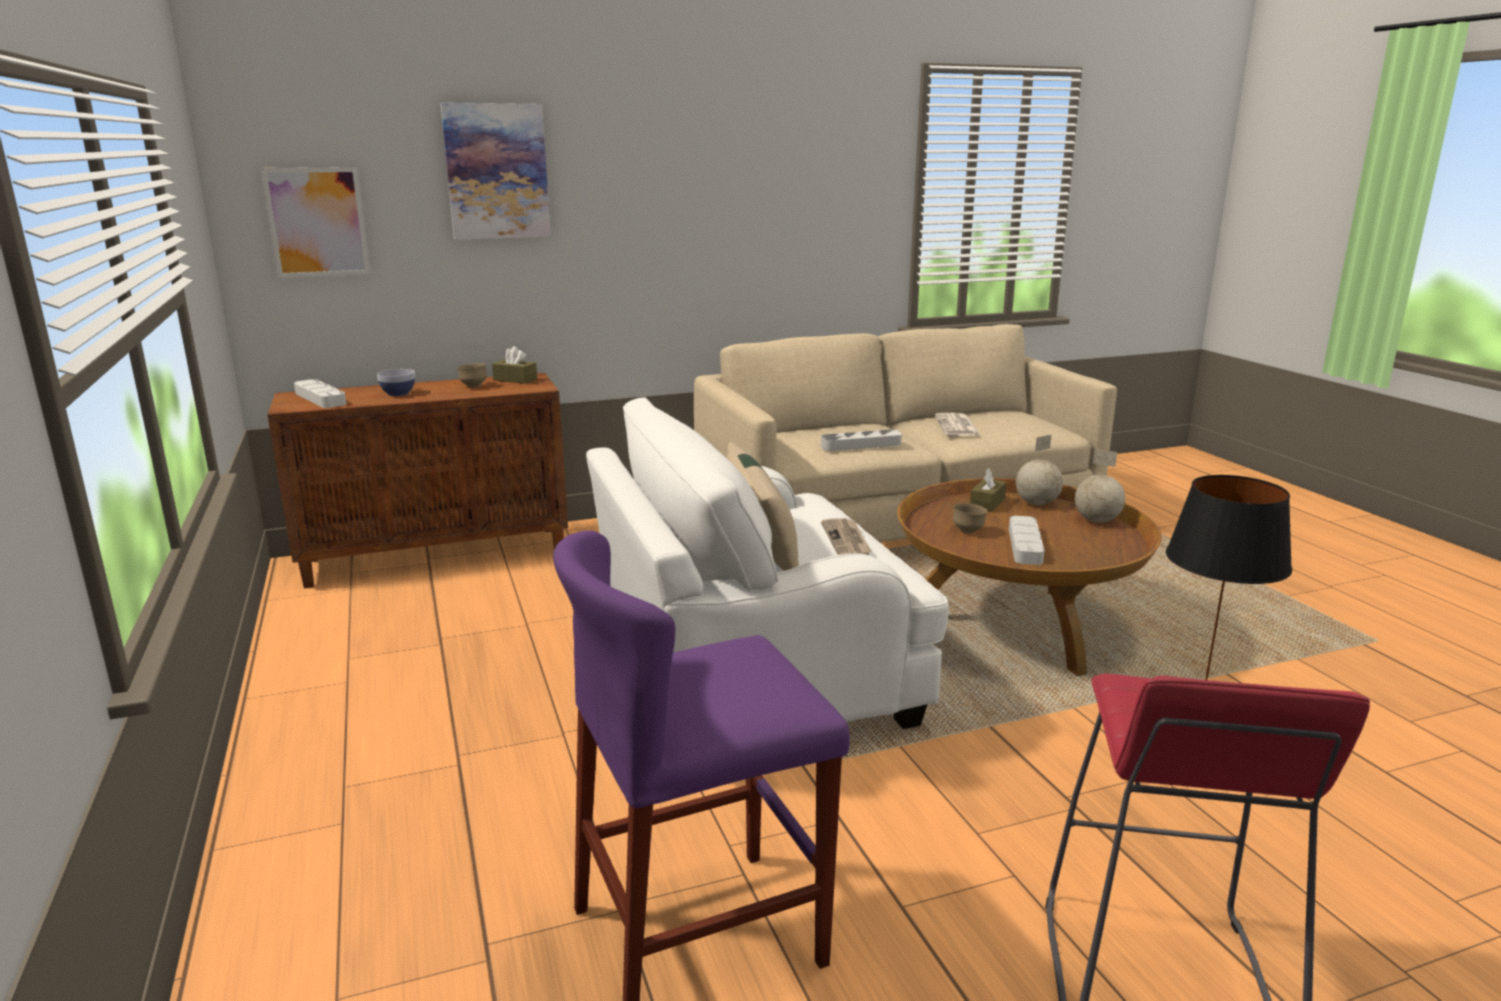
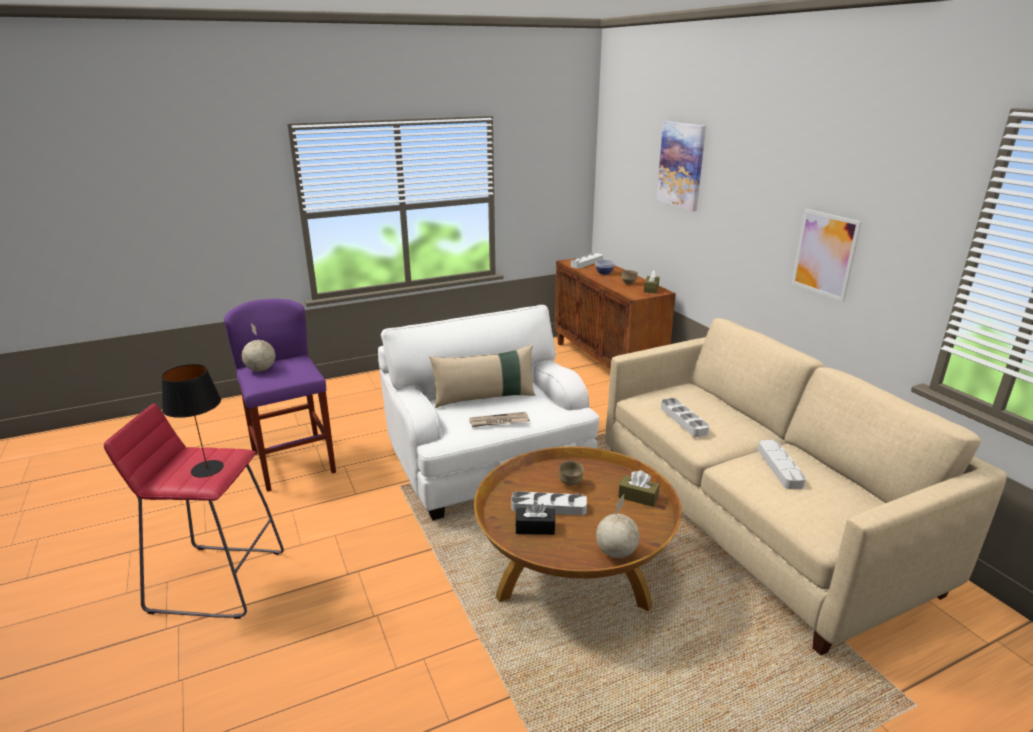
camera: 85 degrees right, 5 degrees up
picture [261,167,371,278] -> picture moved to [792,209,862,302]
newspaper [935,413,981,436] -> grey tray [758,440,806,489]
globe [1016,435,1063,505] -> globe moved to [242,323,275,371]
none -> black tissue box [515,502,555,535]

